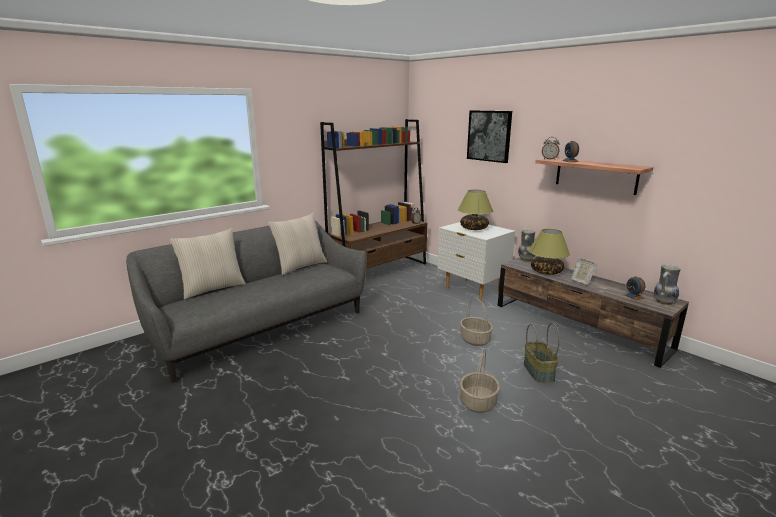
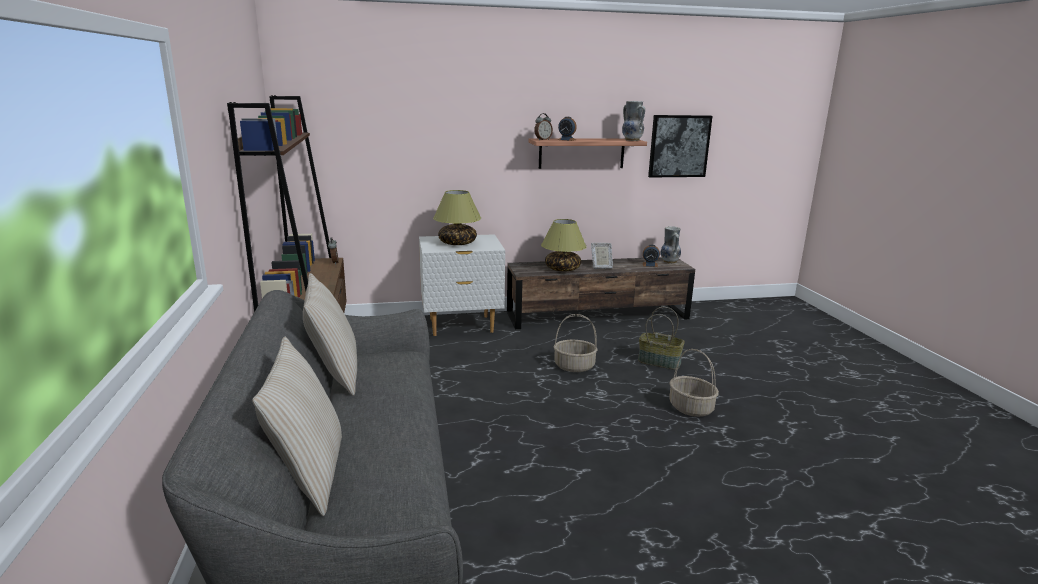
camera: 60 degrees left, 0 degrees up
picture [467,110,512,163] -> picture moved to [648,115,712,177]
vase [518,230,535,261] -> vase moved to [622,101,645,141]

